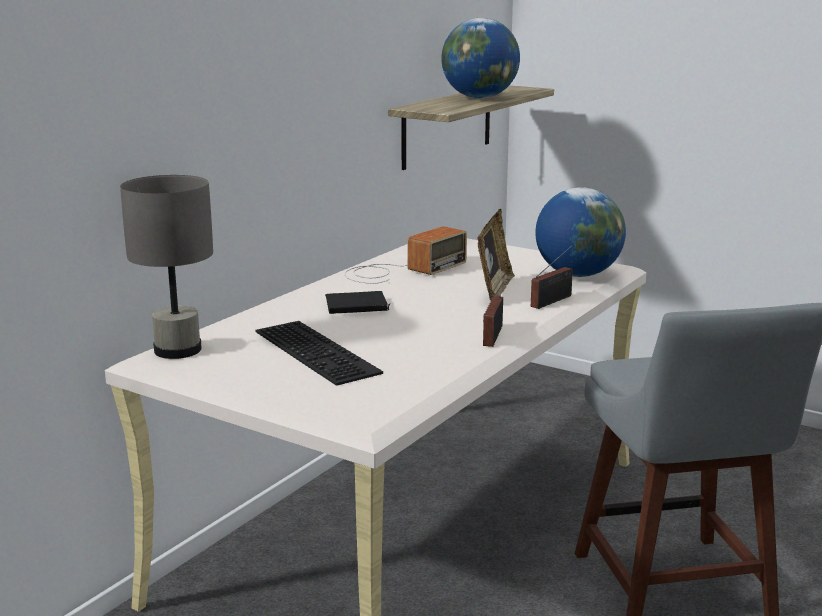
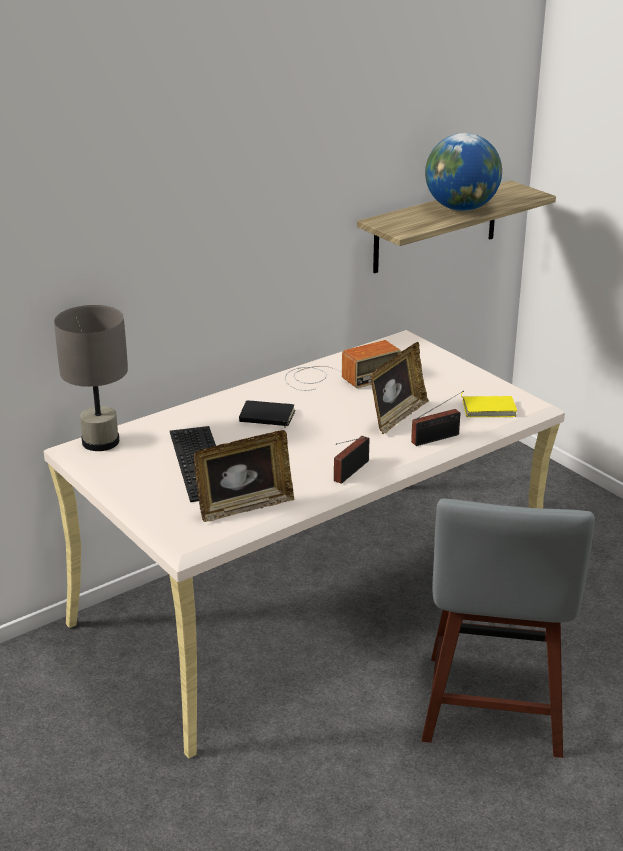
camera: 20 degrees right, 10 degrees up
globe [535,187,626,277] -> yellow book [461,392,517,417]
none -> picture frame [194,430,294,522]

